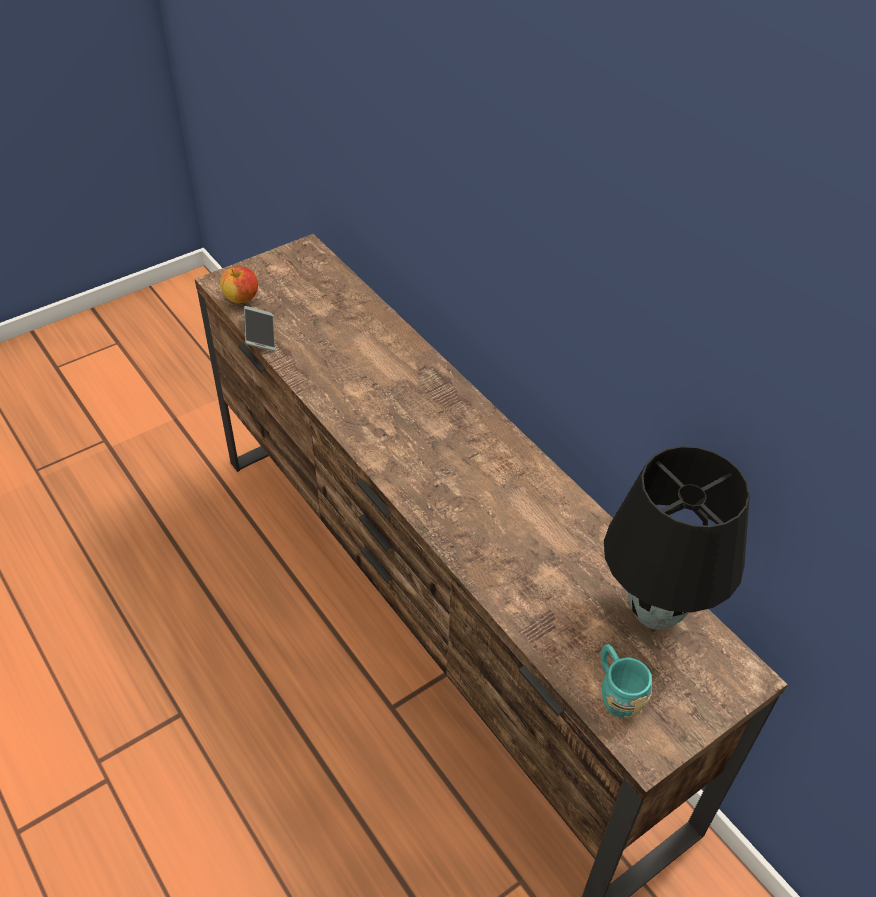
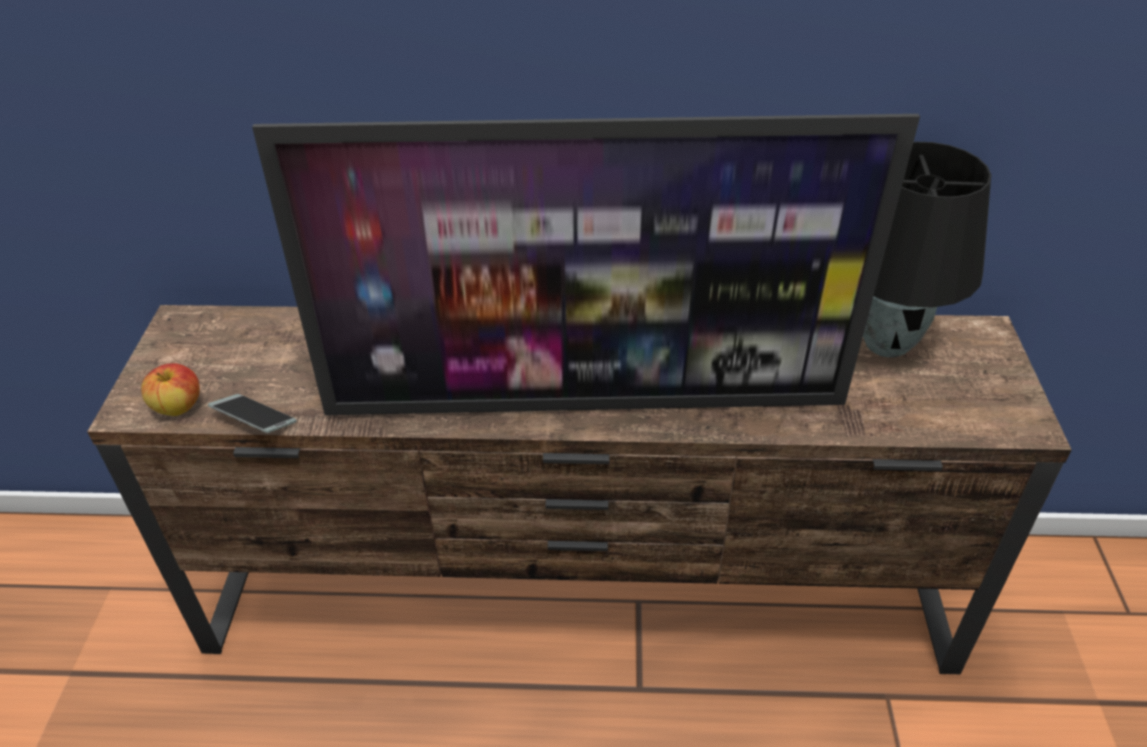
camera: 50 degrees left, 5 degrees down
turquoise mug [601,644,652,718] -> none
none -> television [252,114,920,415]

